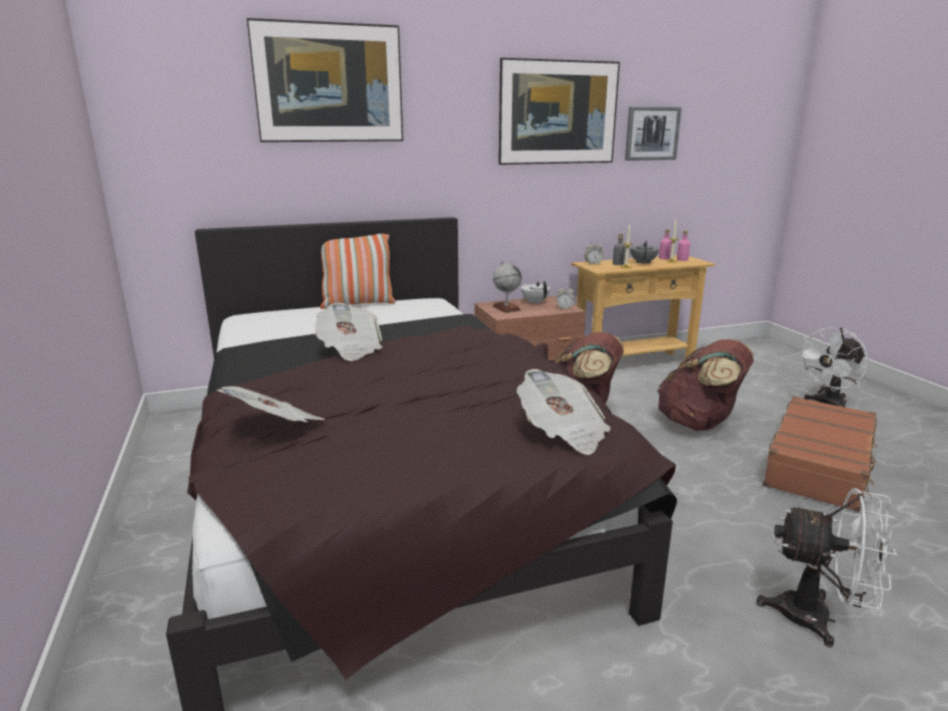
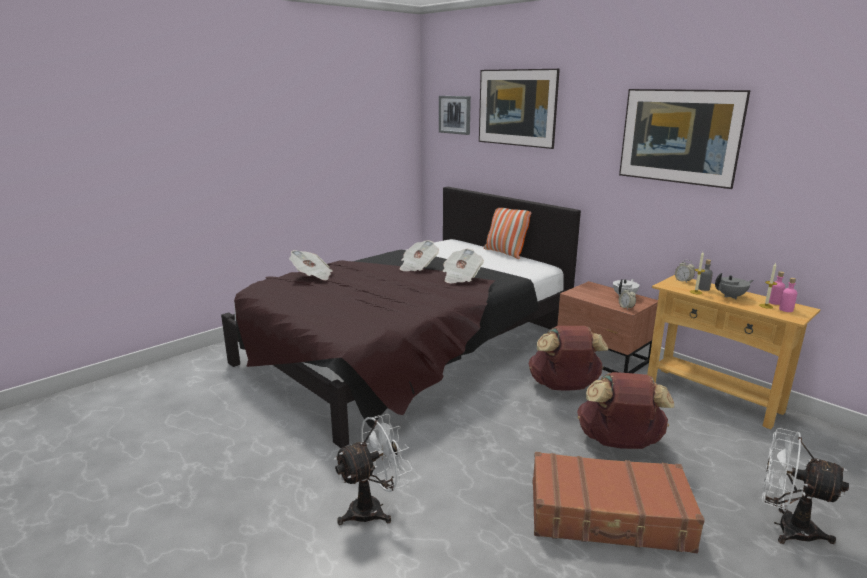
camera: 65 degrees right, 0 degrees up
globe [493,261,522,313] -> none
newspaper [517,369,611,455] -> newspaper moved to [443,249,484,283]
picture [625,107,682,161] -> picture moved to [439,96,471,135]
white fan [756,488,897,647] -> white fan turned 120 degrees counterclockwise [333,414,412,525]

